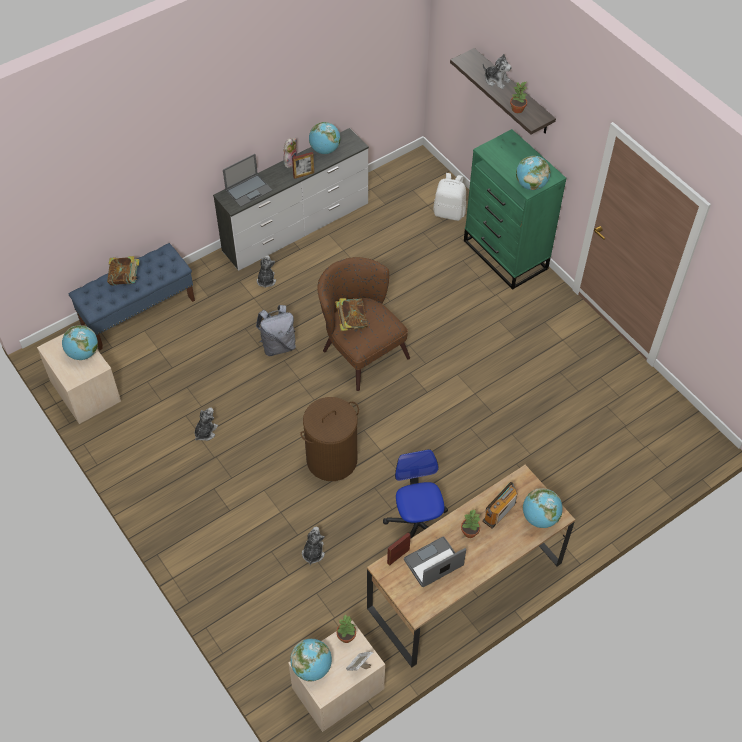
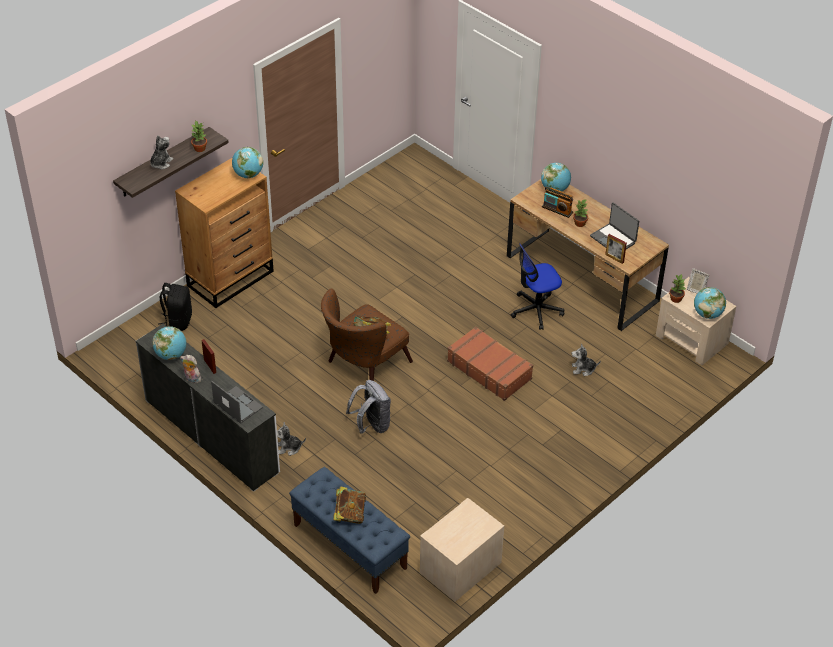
camera: 100 degrees left, 10 degrees down
globe [62,325,98,360] -> none
plush toy [195,408,218,441] -> none
brown laundry basket [300,397,359,481] -> brown suitcase [447,327,533,401]
white backpack [433,173,466,221] -> black backpack [158,283,192,331]
green dresser [464,129,566,290] -> brown dresser [175,157,274,308]

